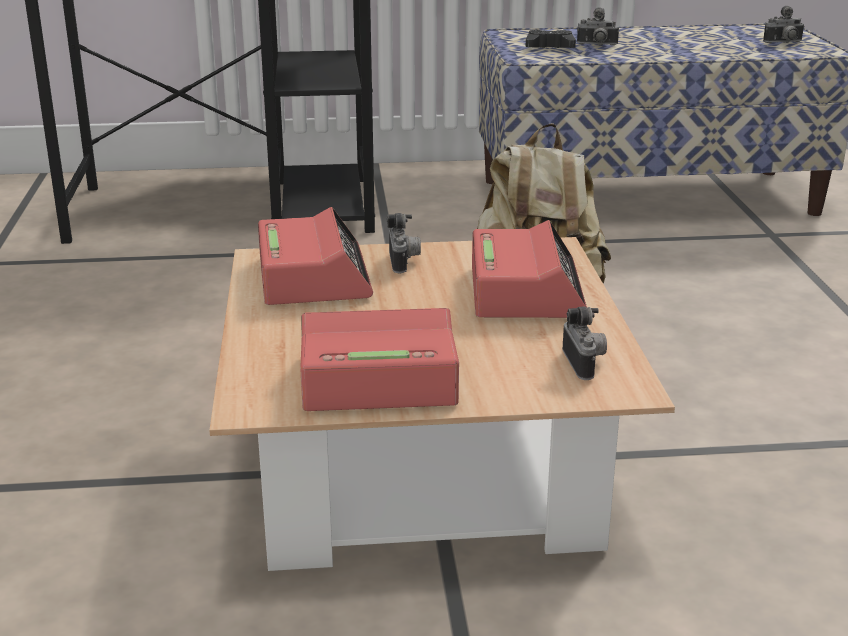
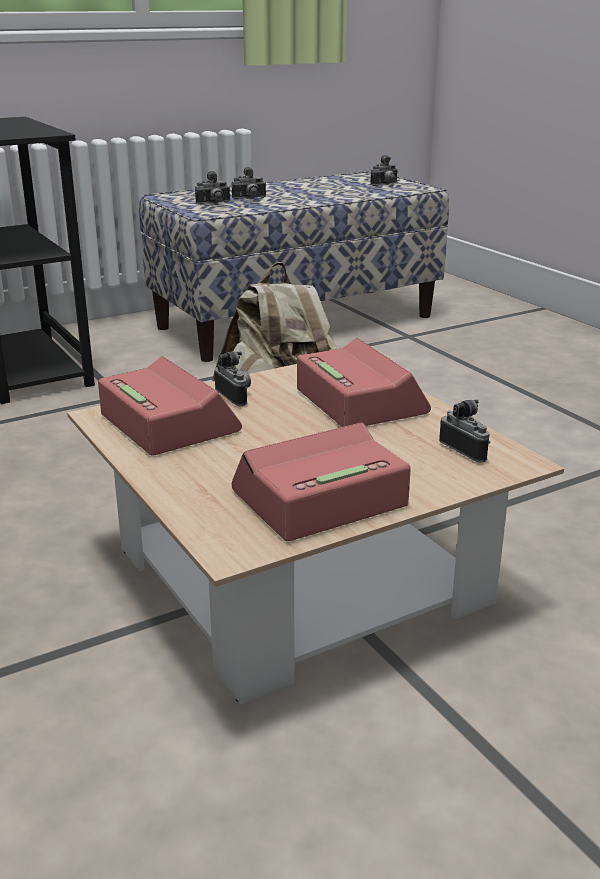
camera: 25 degrees left, 0 degrees up
black game controller [526,29,576,48] -> camera [195,171,230,204]

